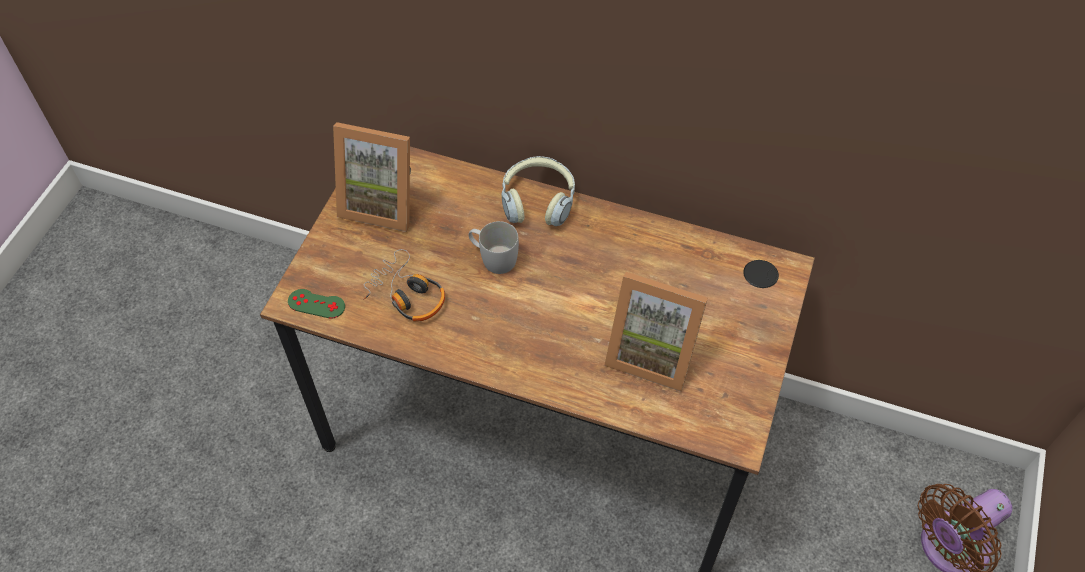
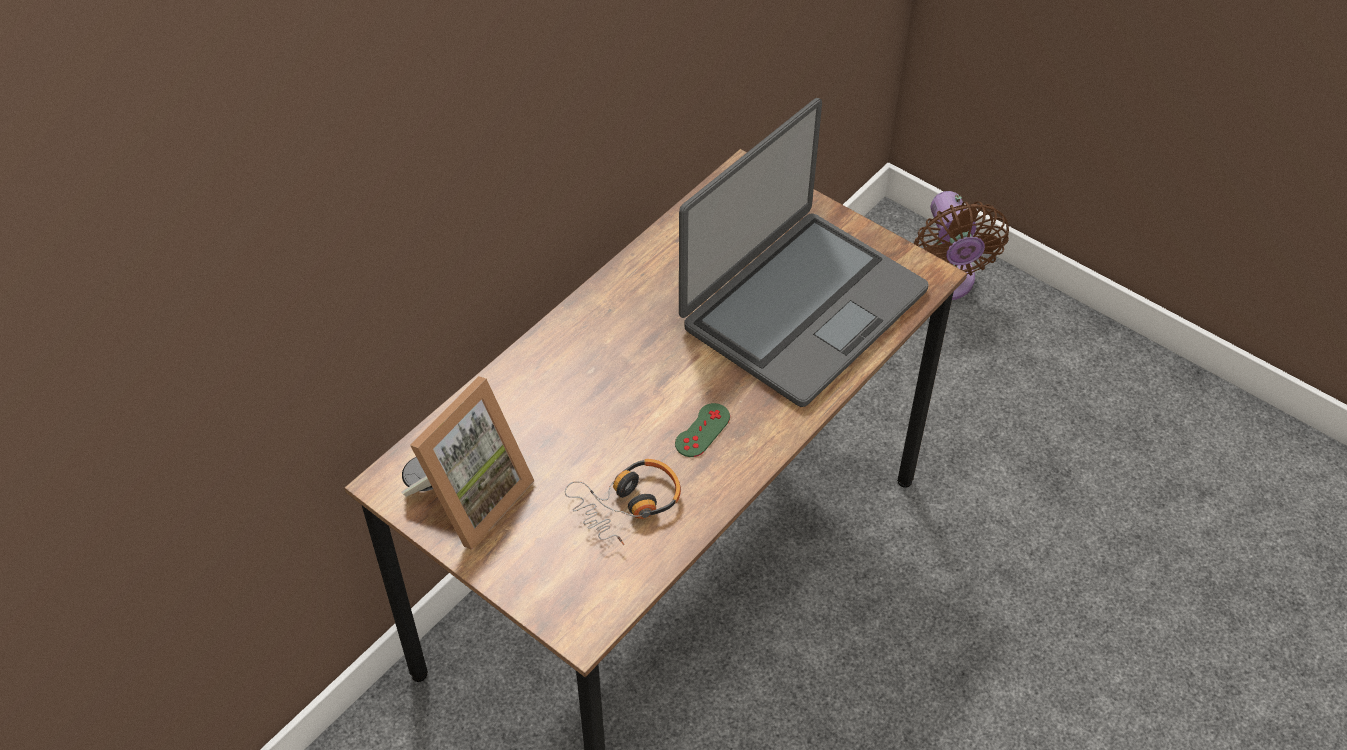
camera: 70 degrees left, 5 degrees down
green game controller [288,289,345,319] -> green game controller moved to [675,403,730,457]
white mug [469,221,519,274] -> none
headphones [501,156,575,226] -> none
picture frame [604,272,708,392] -> laptop [679,98,929,407]

